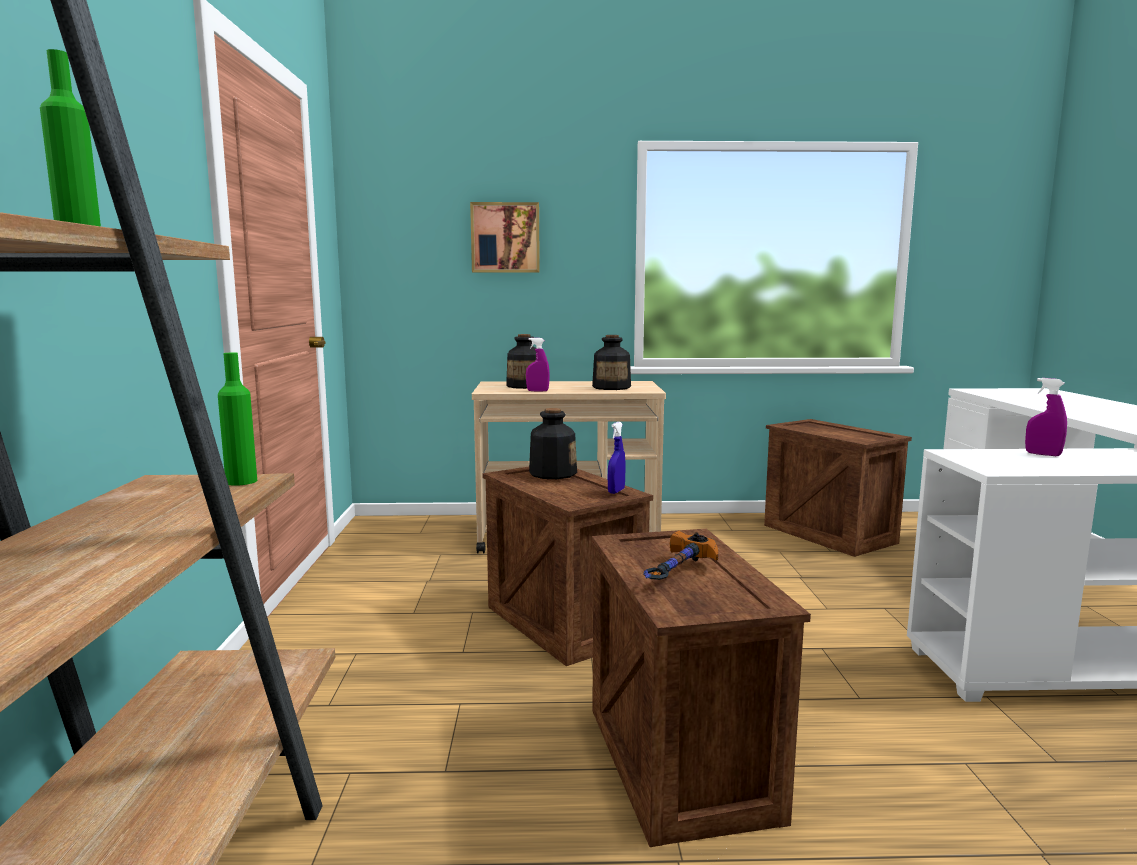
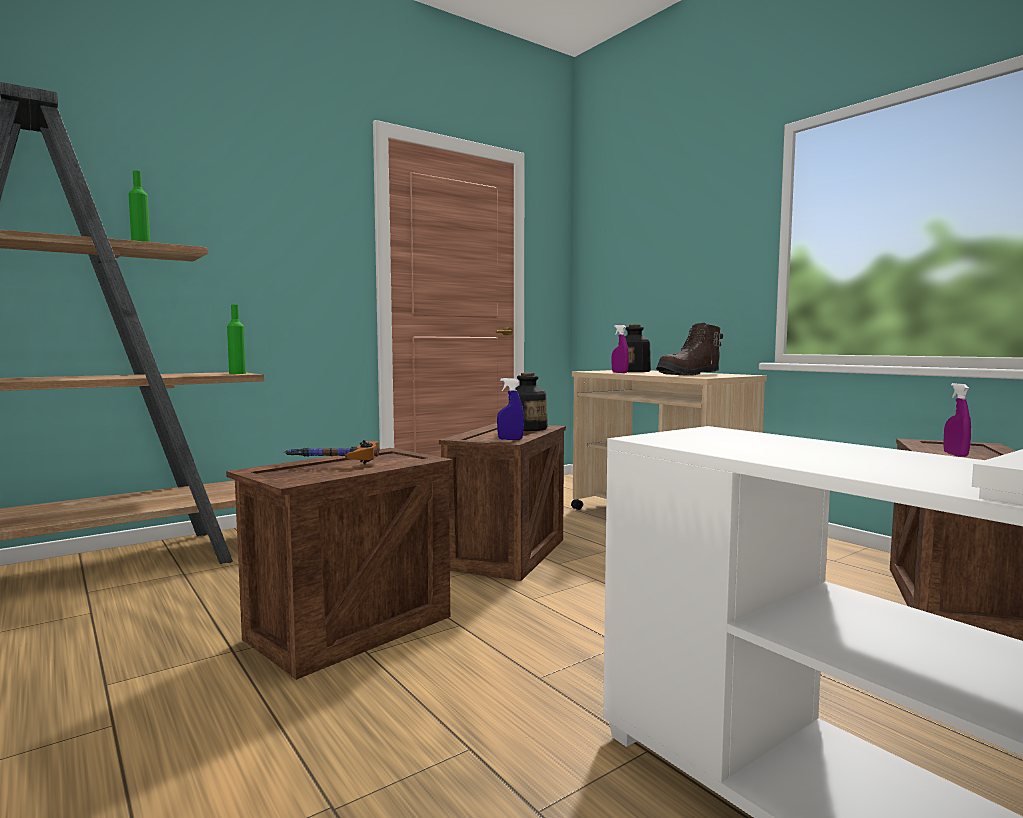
camera: 55 degrees right, 5 degrees down
picture [470,202,540,273] -> none
bottle [592,335,631,390] -> brown boot [656,323,723,376]
purple spray bottle [1025,378,1067,456] -> purple spray bottle moved to [943,383,971,457]

